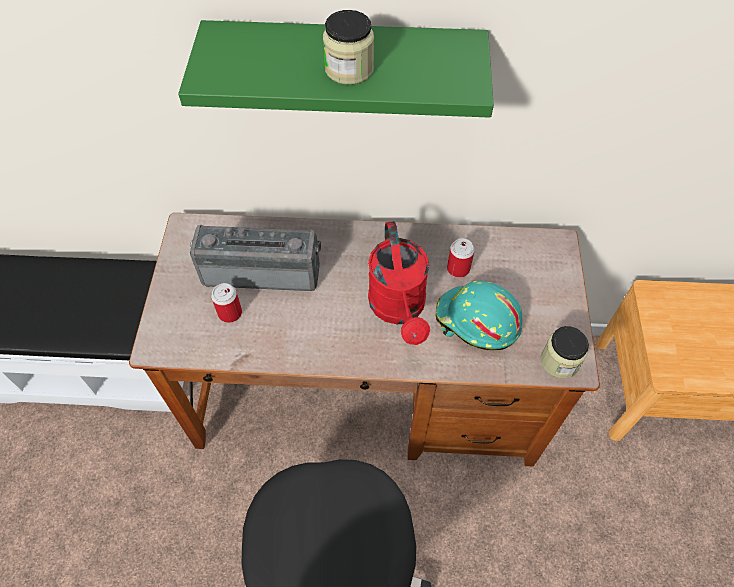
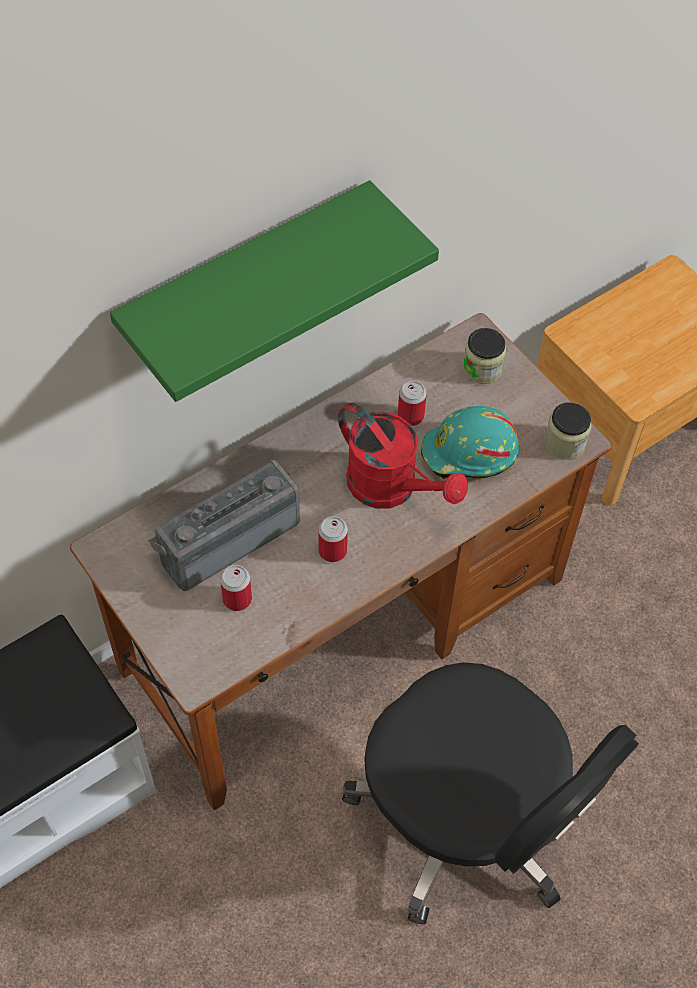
camera: 40 degrees left, 0 degrees up
jar [323,10,374,85] -> jar moved to [463,328,506,384]
none -> can [318,516,348,562]

